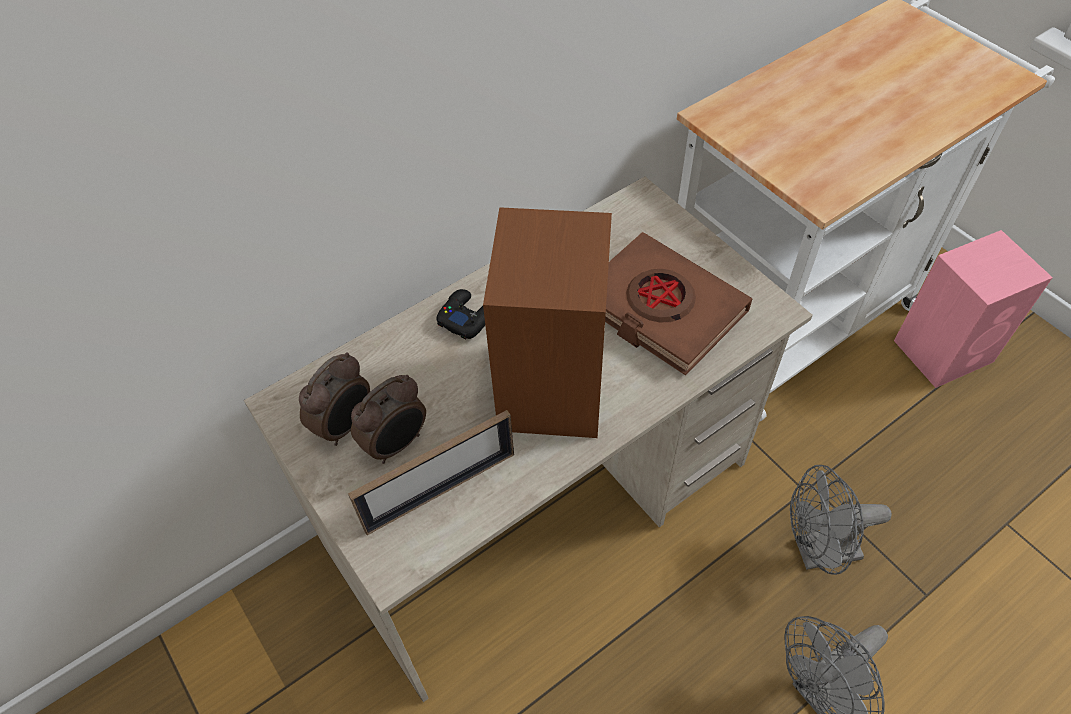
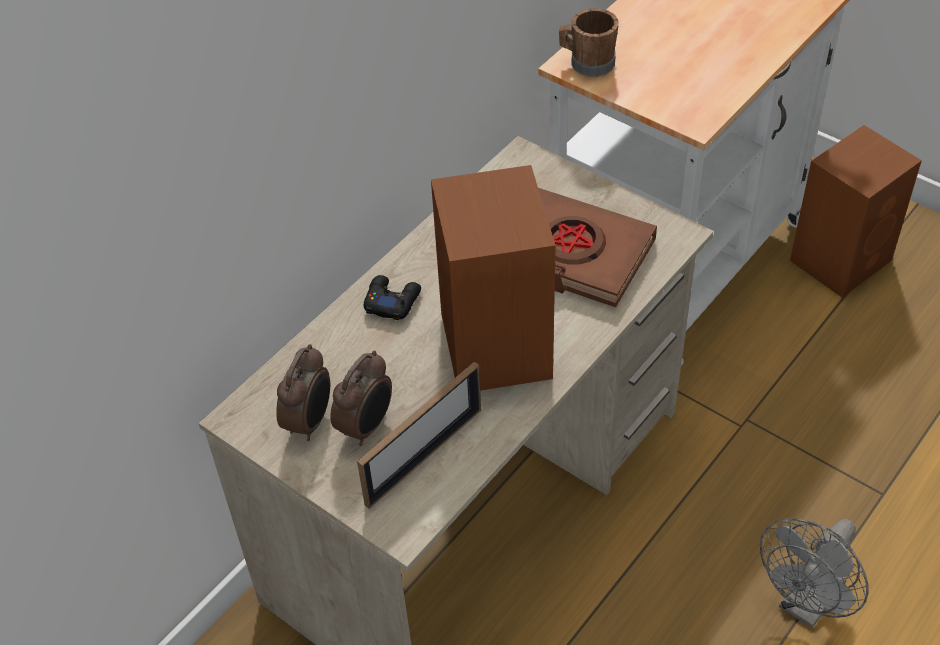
camera: 15 degrees left, 5 degrees down
grey fan [790,465,892,575] -> none
pink speaker [894,230,1053,388] -> brown speaker [790,125,922,298]
none -> brown mug [559,8,619,77]

